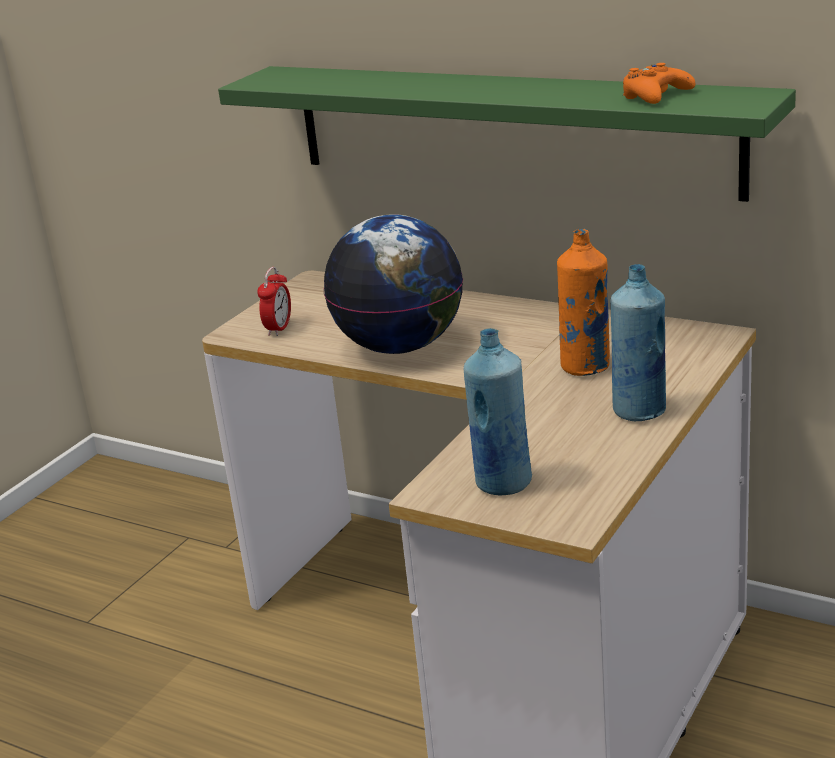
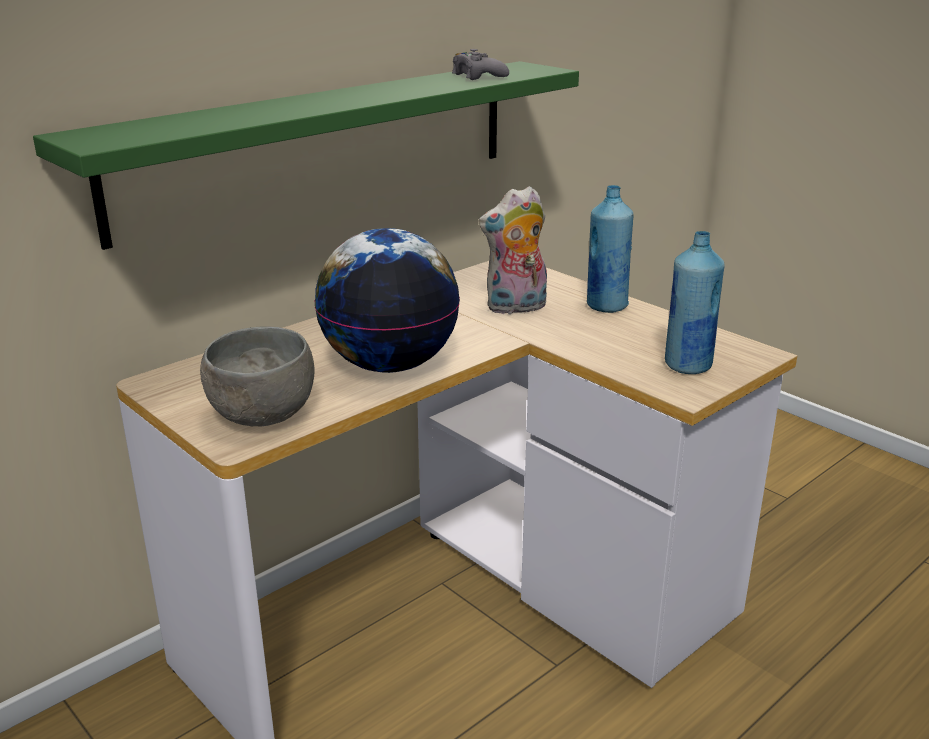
camera: 75 degrees left, 0 degrees up
alarm clock [257,267,291,336] -> grey bowl [200,327,314,426]
orange bottle [557,229,610,376] -> plush toy [478,186,547,314]
orange game controller [623,63,695,104] -> grey game controller [452,49,509,80]

